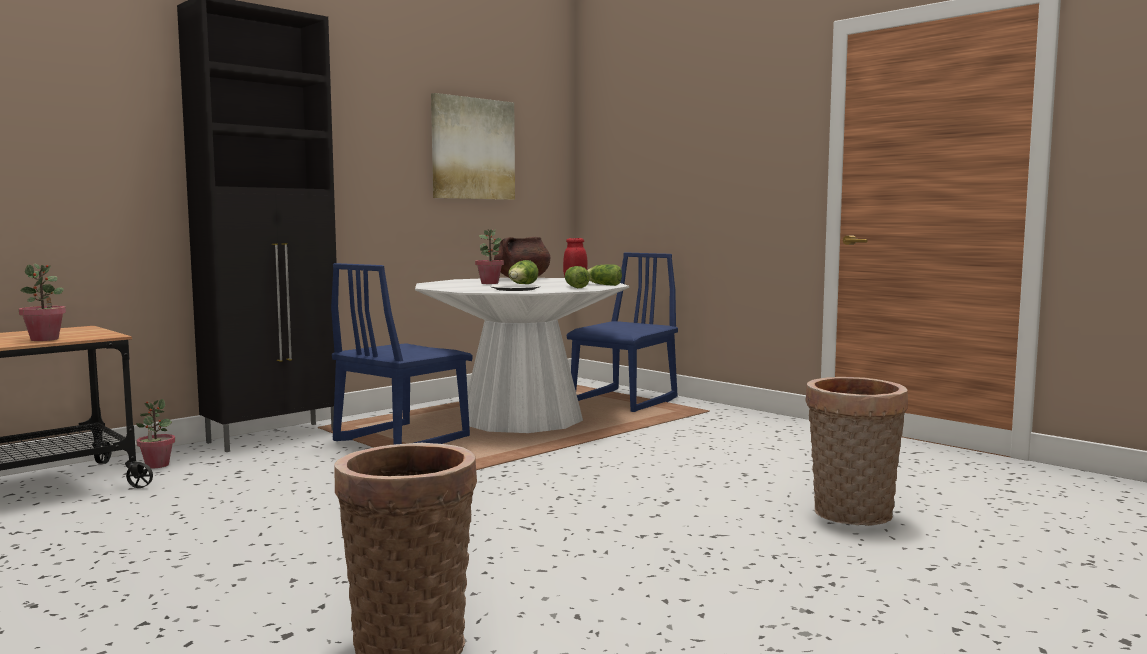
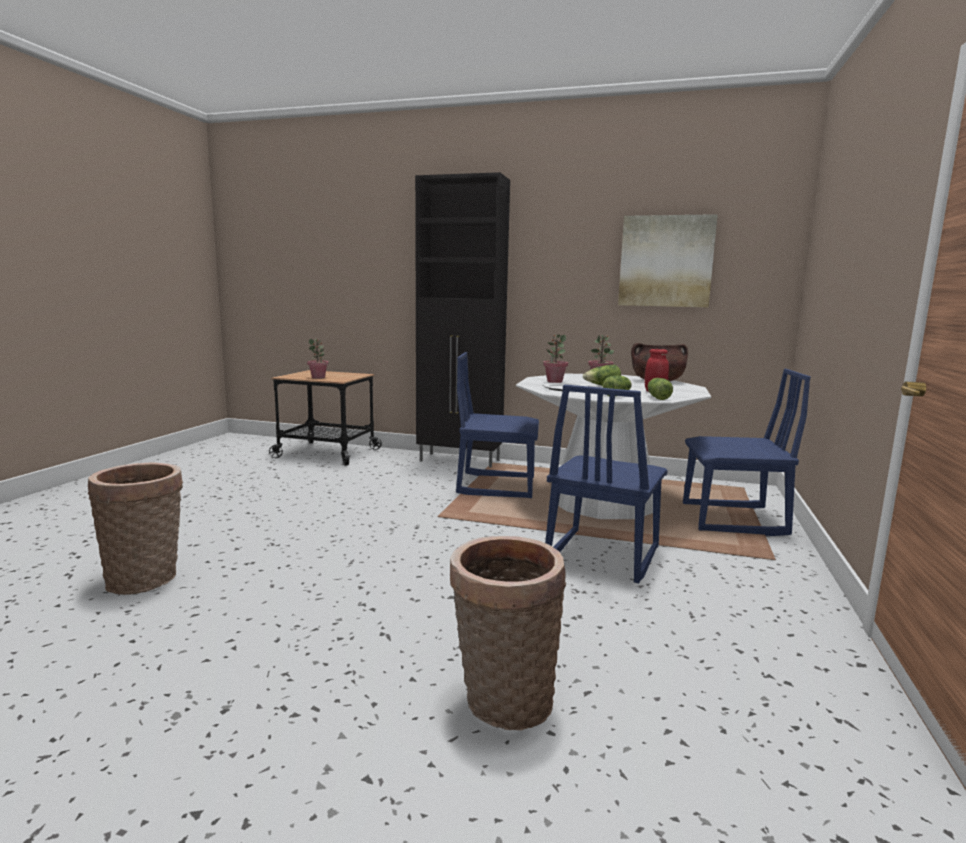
camera: 60 degrees right, 5 degrees up
potted plant [136,399,175,468] -> potted plant moved to [543,334,568,383]
none -> blue chair [545,385,668,583]

